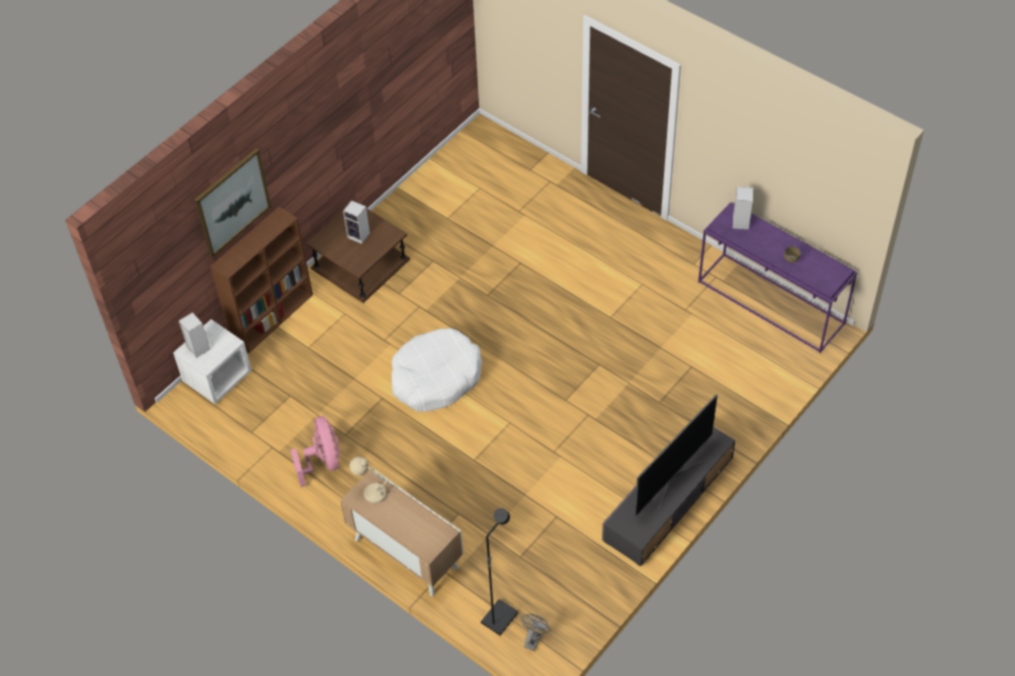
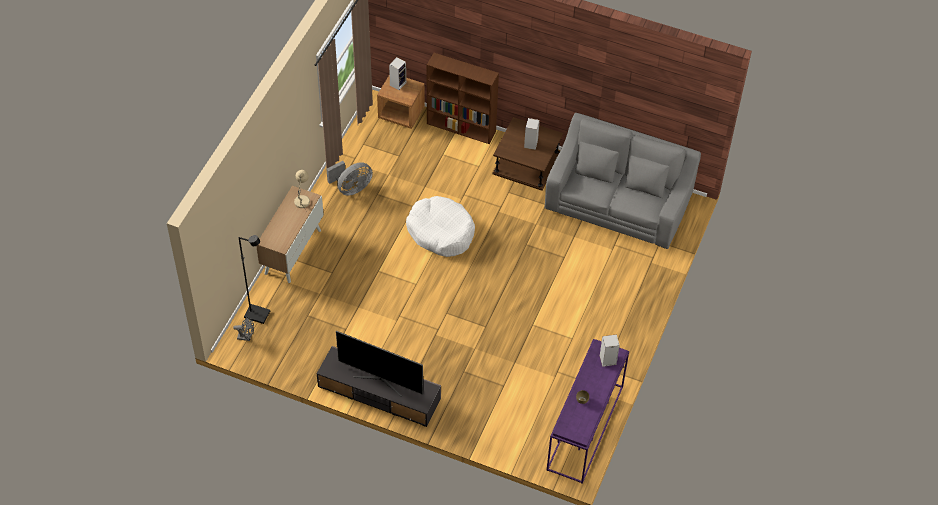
camera: 70 degrees right, 0 degrees up
white nightstand [173,319,252,404] -> brown nightstand [377,74,425,129]
picture [194,148,271,258] -> none
pink fan [290,416,340,487] -> grey fan [327,161,373,196]
none -> grey sofa [544,113,701,249]

